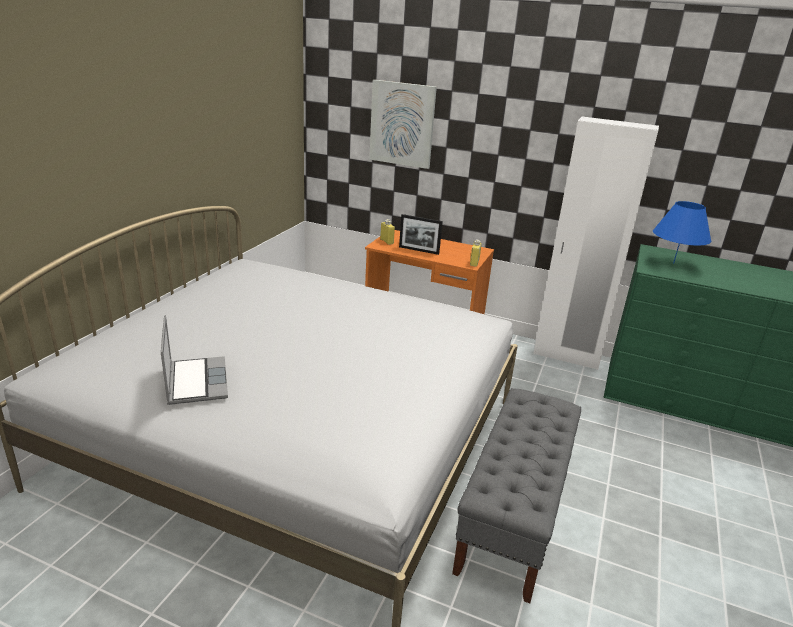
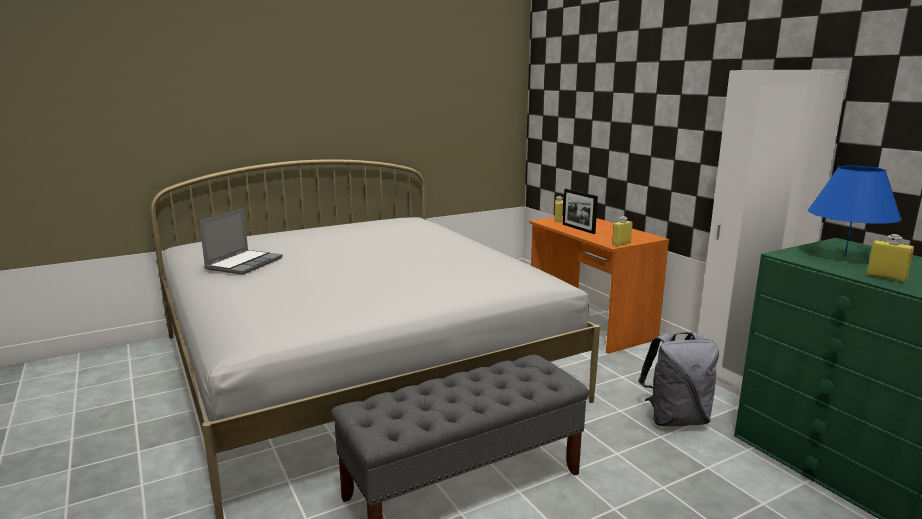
camera: 40 degrees right, 10 degrees down
picture [369,80,437,169] -> none
none -> grey backpack [638,332,719,426]
none -> yellow bottle [866,234,914,282]

